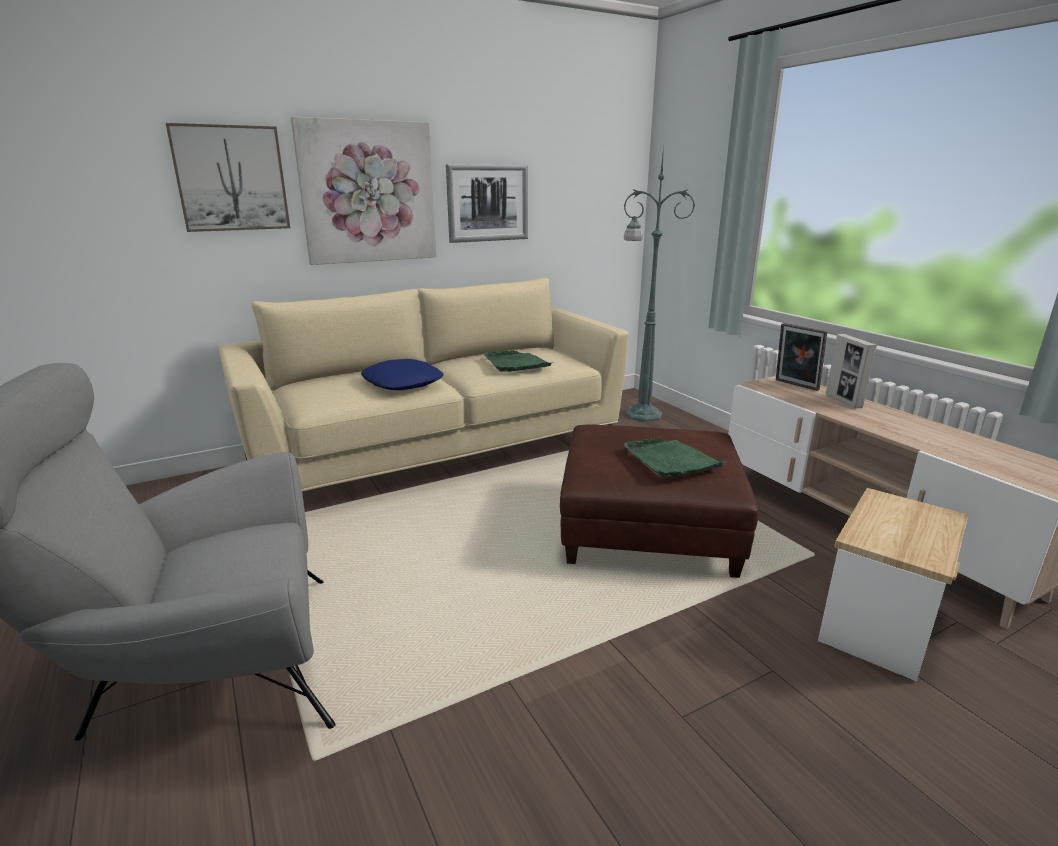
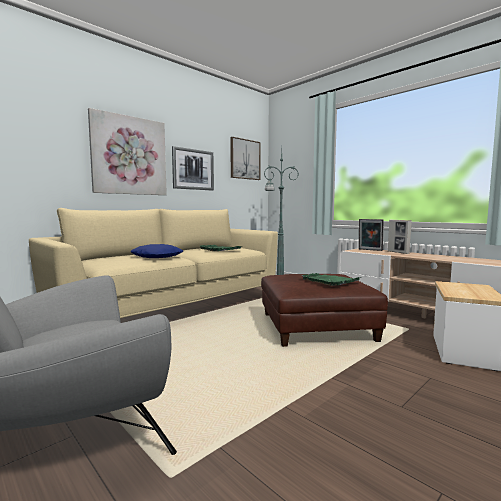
camera: 15 degrees left, 15 degrees down
picture [166,123,290,232] -> picture moved to [230,137,261,180]

